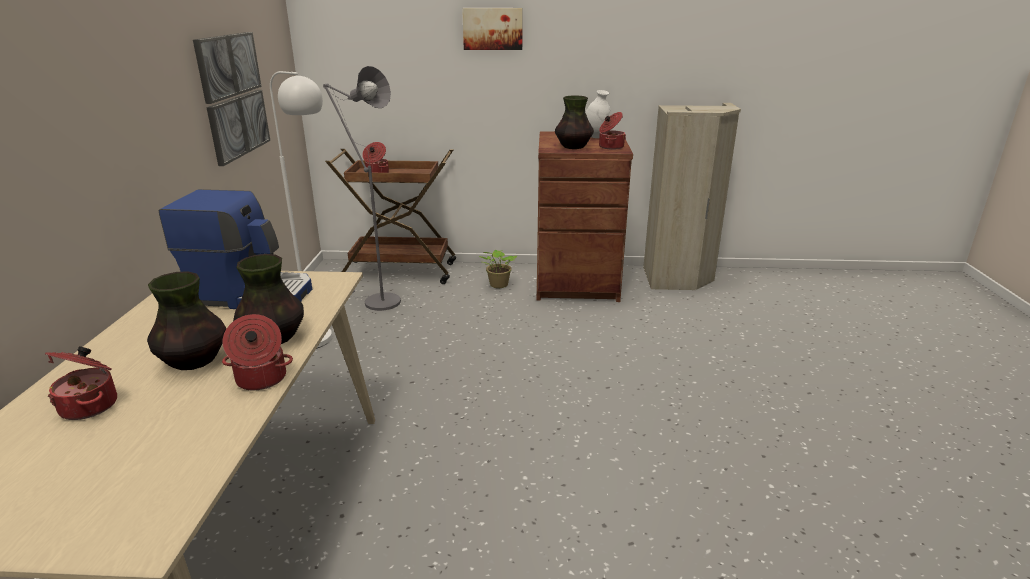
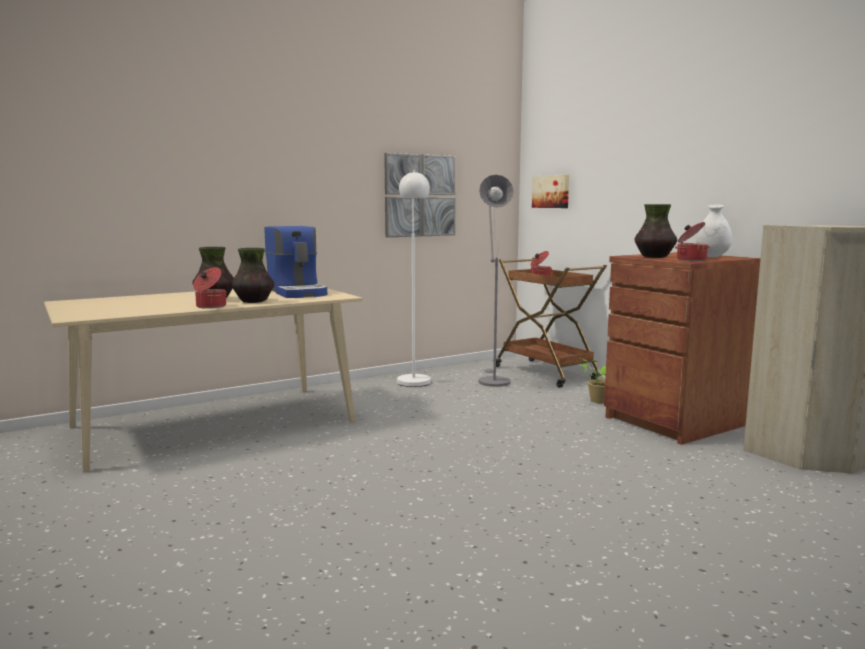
camera: 55 degrees right, 15 degrees down
cooking pot [45,346,117,420] -> none
picture [462,8,523,50] -> picture moved to [532,175,569,208]

